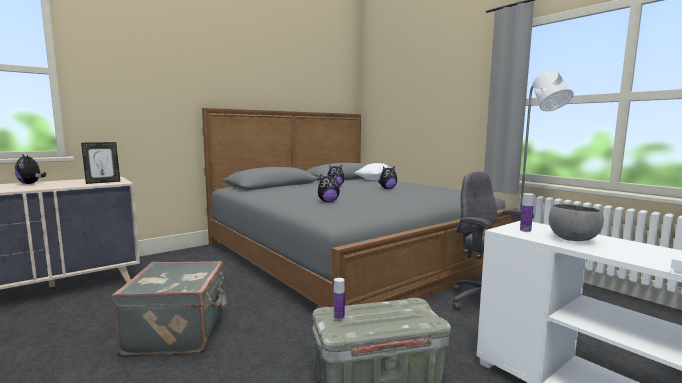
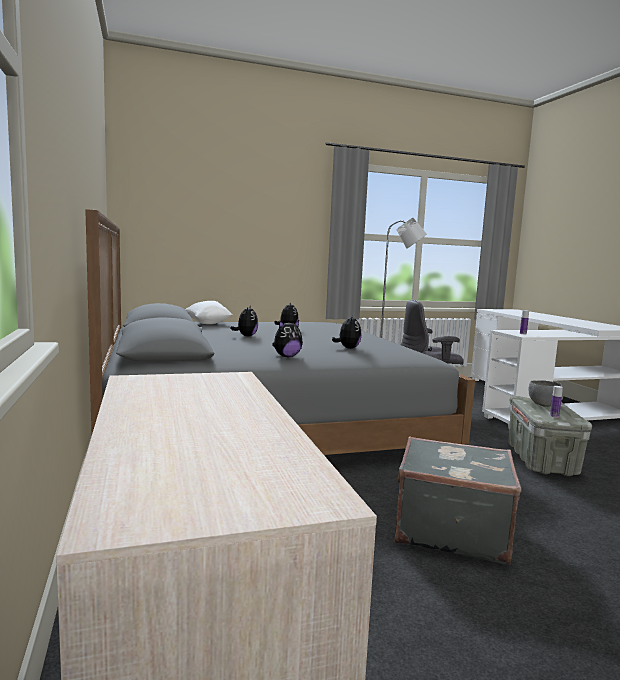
camera: 70 degrees left, 0 degrees up
plush toy [15,154,46,184] -> plush toy moved to [272,320,303,357]
picture frame [81,142,120,184] -> none
grey bowl [549,204,604,241] -> grey bowl moved to [529,380,564,407]

